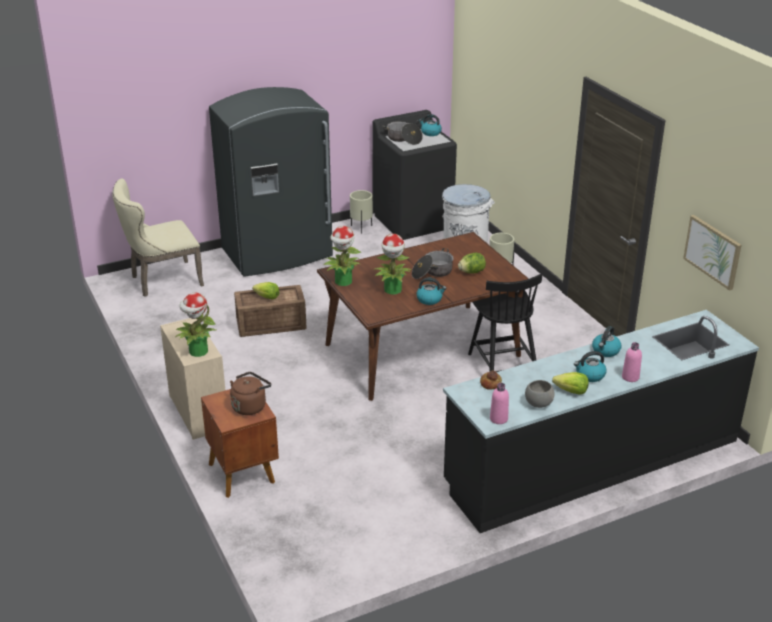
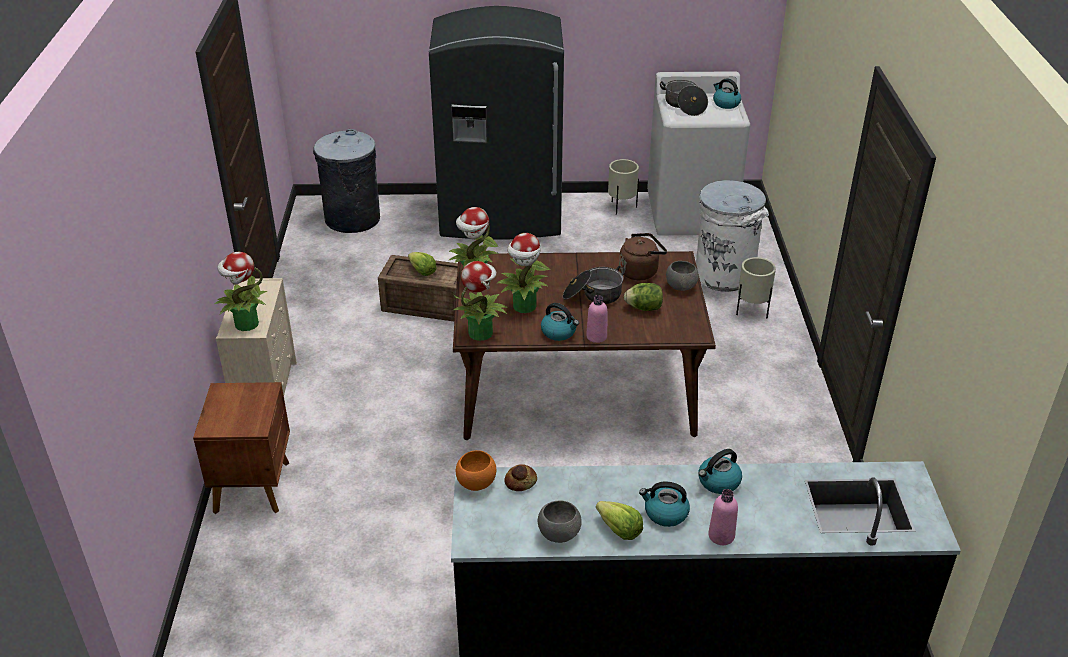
camera: 25 degrees right, 5 degrees up
beige chair [112,179,204,297] -> grey trash can [313,129,380,233]
brown kettle [230,372,271,415] -> brown kettle moved to [619,233,667,280]
black washing machine [372,110,457,240] -> white washing machine [647,71,750,235]
black chair [468,274,542,372] -> none
pink bottle [490,383,509,424] -> pink bottle moved to [586,295,607,343]
picture [683,215,742,291] -> none
none -> potted plant [453,261,507,341]
none -> orange bowl [456,450,496,491]
none -> grey bowl [666,261,699,291]

